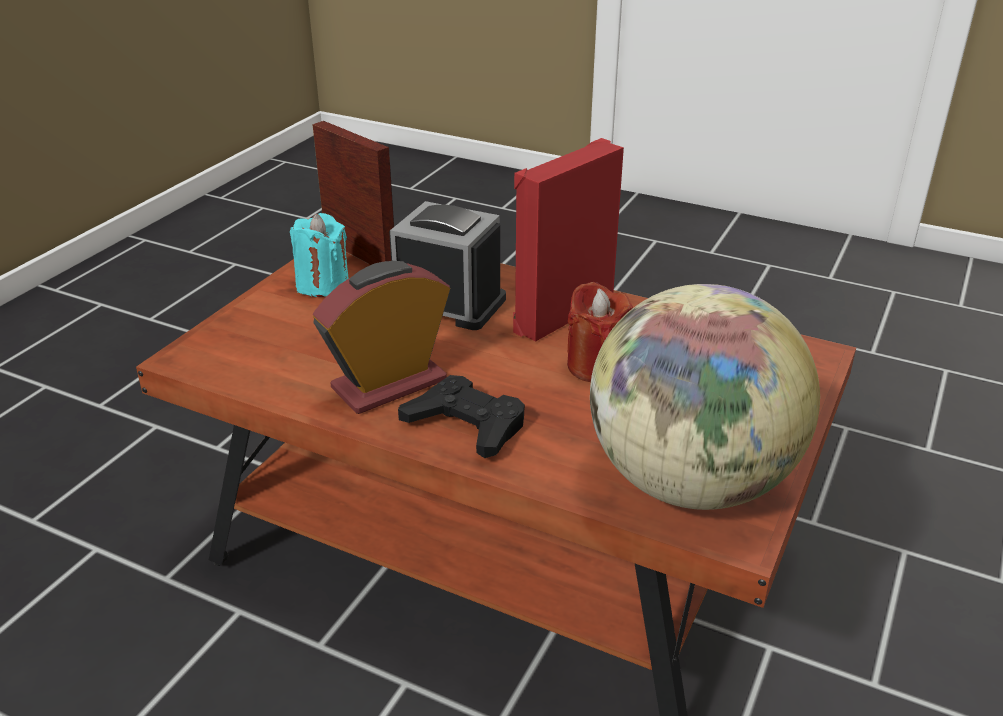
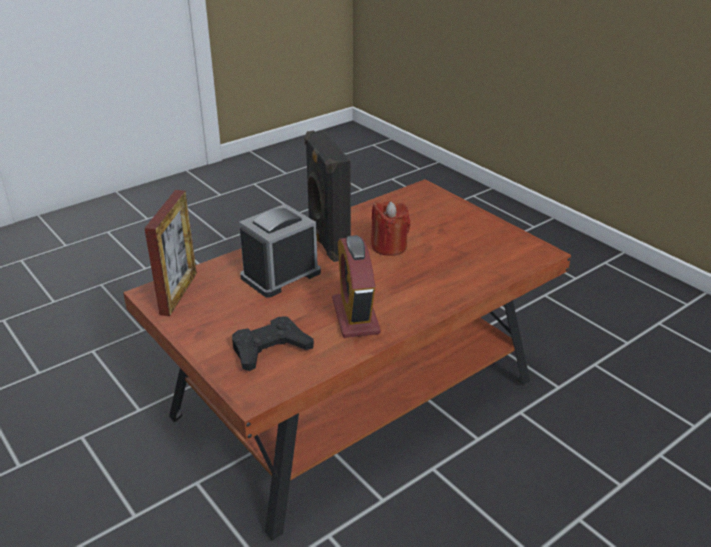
camera: 65 degrees left, 0 degrees up
turquoise candle [290,213,349,297] -> none
picture frame [312,121,394,265] -> picture frame turned 120 degrees clockwise [144,190,197,316]
black game controller [398,375,525,458] -> black game controller moved to [232,316,314,371]
red speaker [513,138,624,342] -> black speaker [305,130,351,262]
globe [590,284,820,510] -> none

